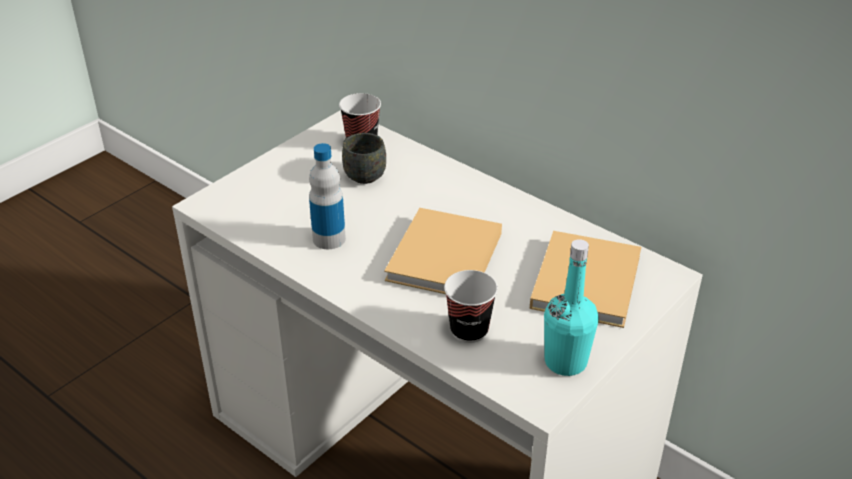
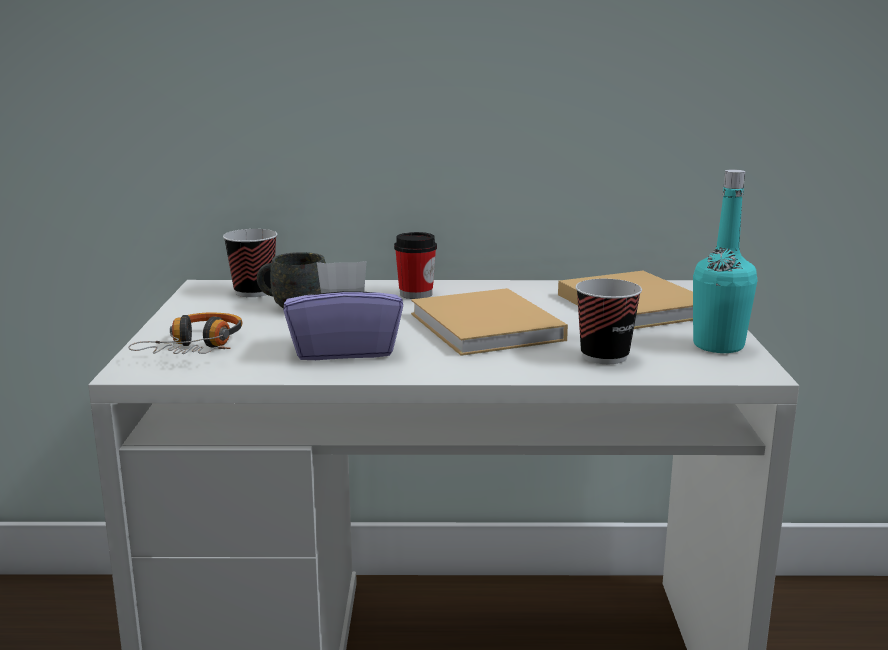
camera: 40 degrees left, 20 degrees down
bottle [309,143,346,249] -> purple tissue box [283,261,403,360]
none -> headphones [128,313,242,354]
none -> cup [394,232,437,299]

